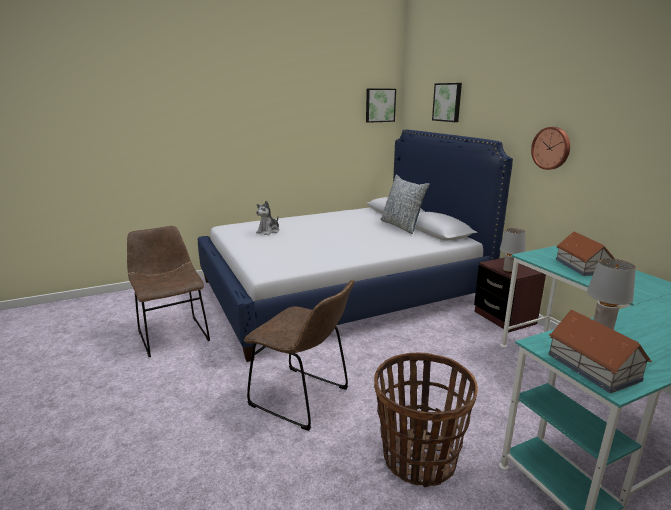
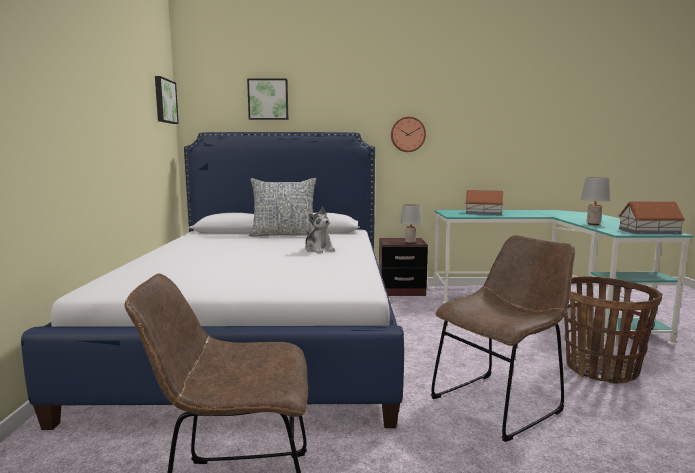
camera: 65 degrees left, 10 degrees down
plush toy [256,201,279,235] -> plush toy moved to [305,207,335,253]

